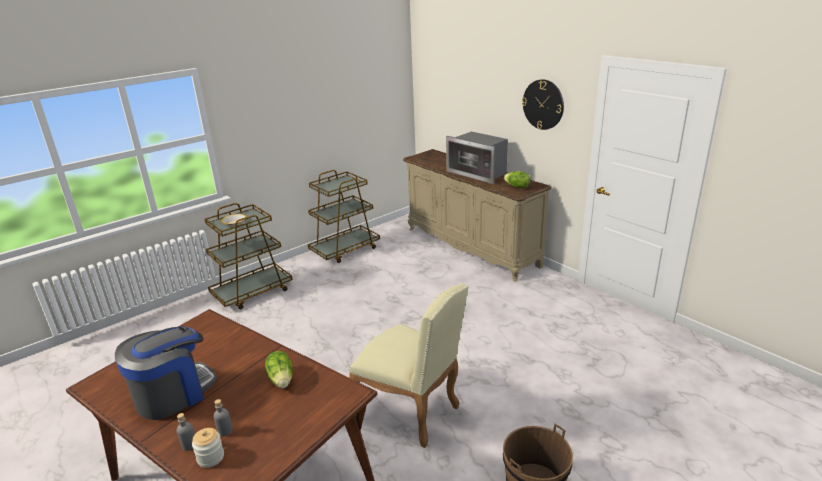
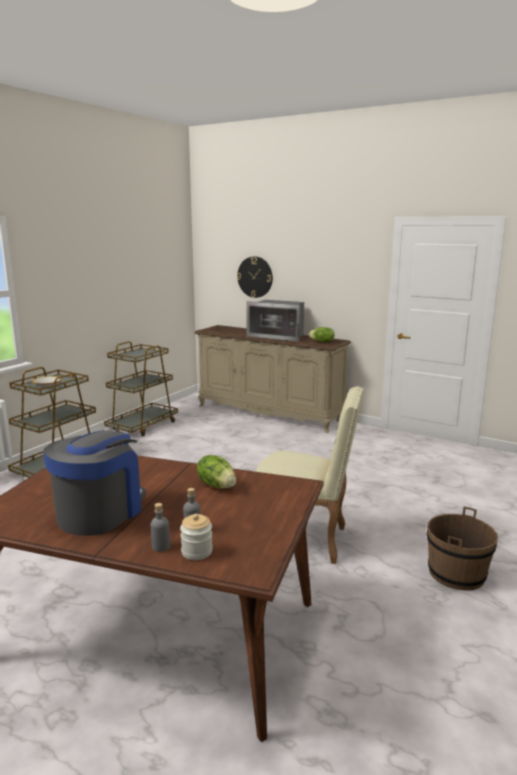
camera: 20 degrees left, 10 degrees down
wall clock [522,79,564,130] -> wall clock moved to [237,256,273,298]

